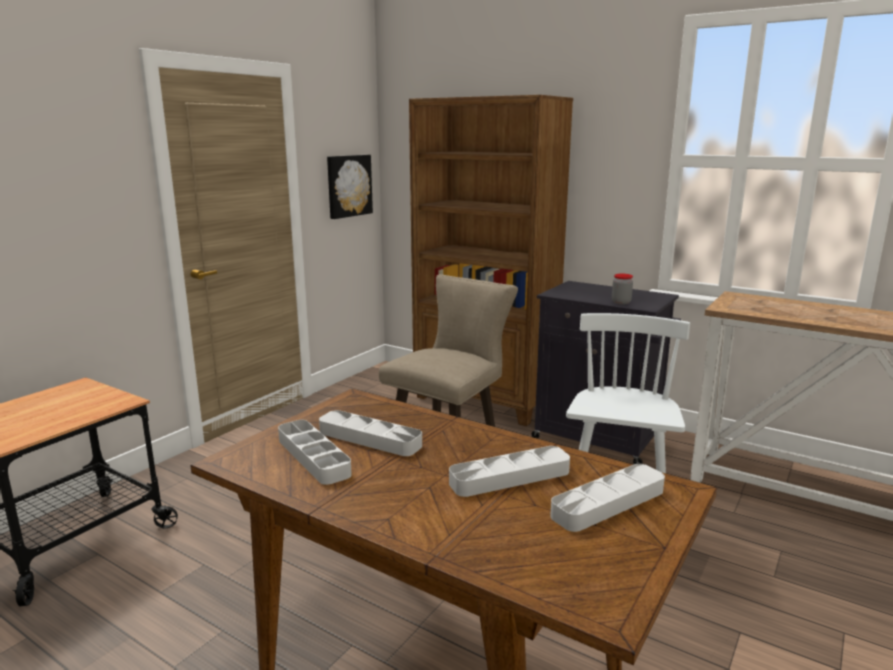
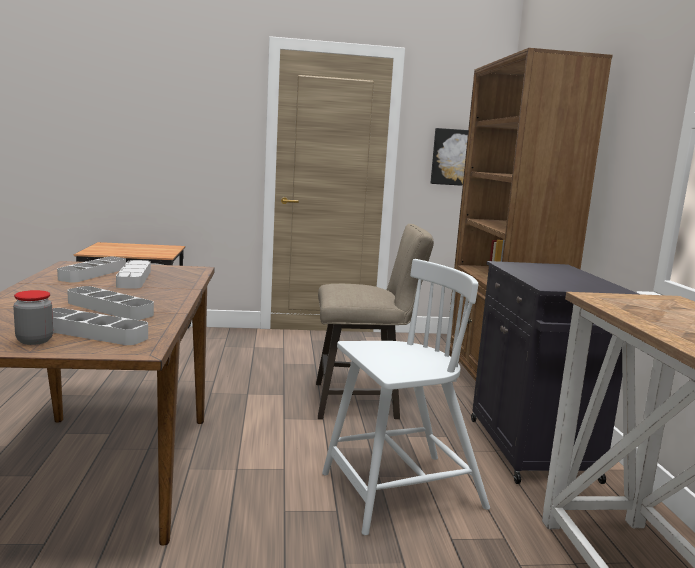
camera: 50 degrees right, 5 degrees down
jar [612,274,633,305] -> jar moved to [13,290,53,345]

